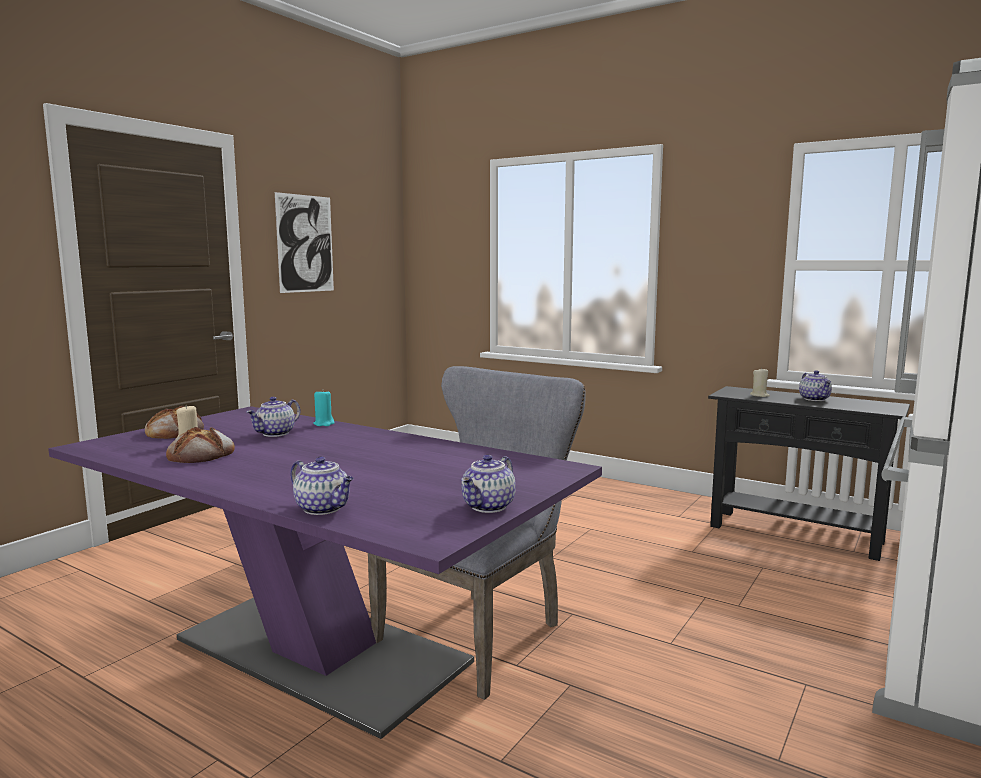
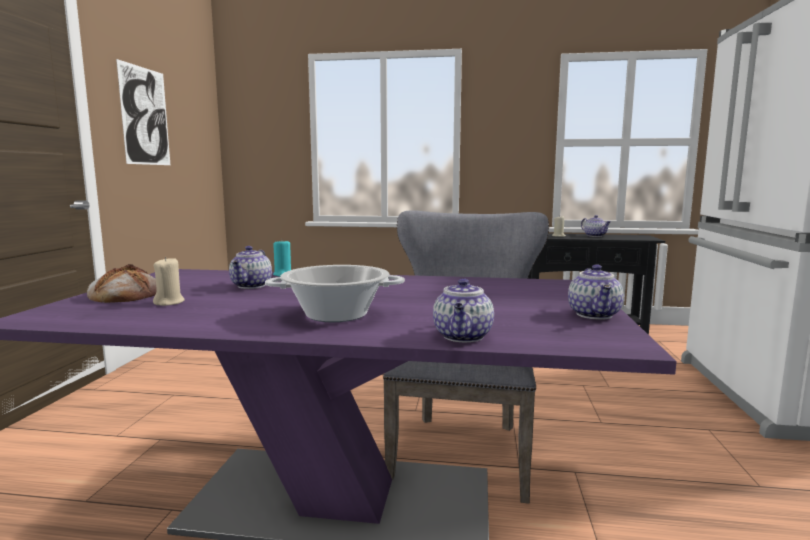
camera: 25 degrees left, 0 degrees up
bread [166,427,235,463] -> none
teapot [290,456,354,515] -> teapot turned 90 degrees clockwise [433,278,494,342]
none -> cooking pot [265,265,405,322]

